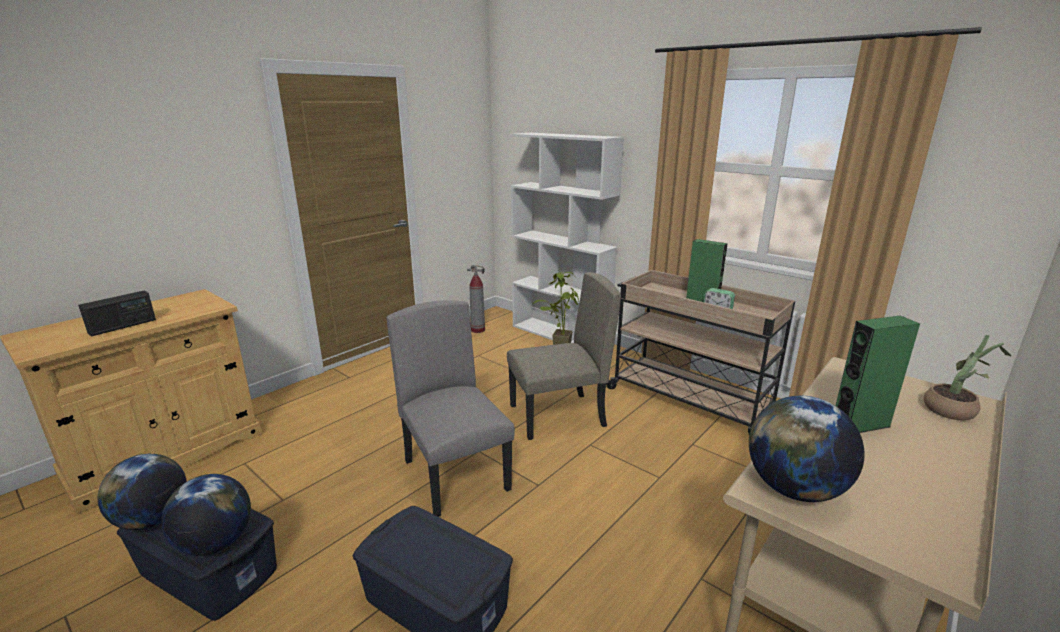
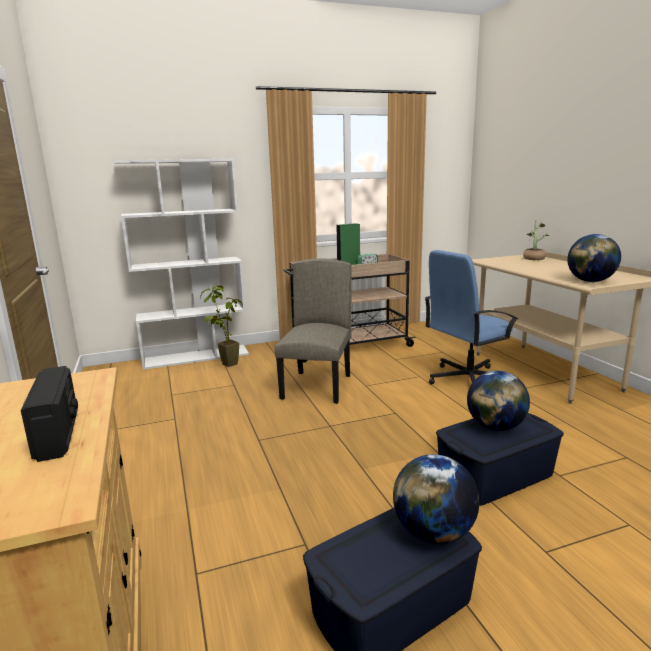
camera: 60 degrees left, 5 degrees down
globe [98,454,187,530] -> globe moved to [467,371,530,431]
grey chair [387,300,515,517] -> none
fire extinguisher [467,265,485,333] -> none
green speaker [835,316,920,433] -> none
none -> blue office chair [425,250,518,384]

